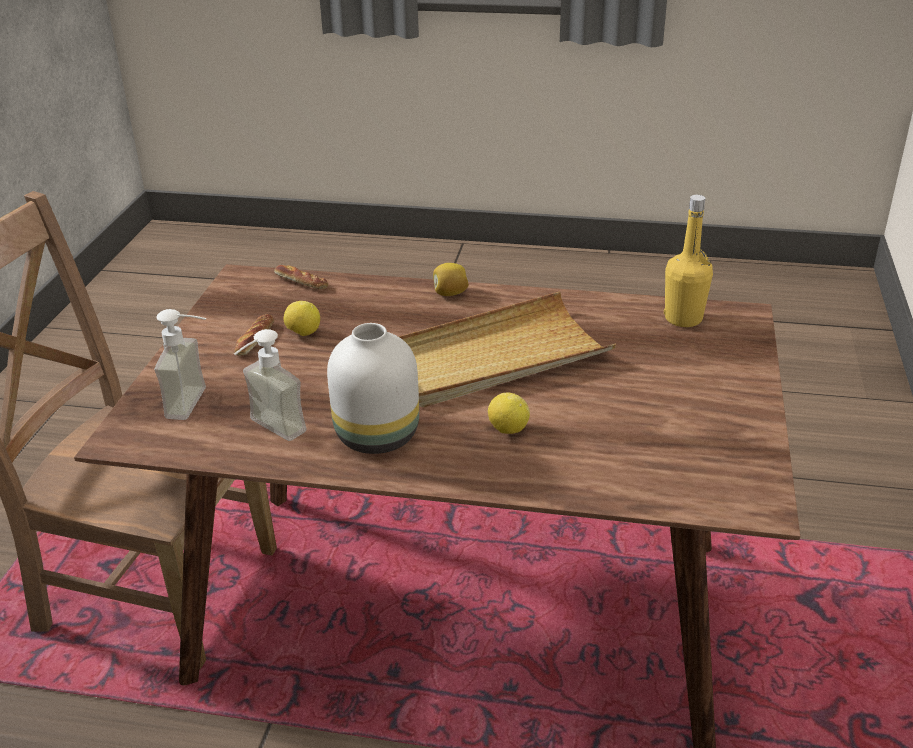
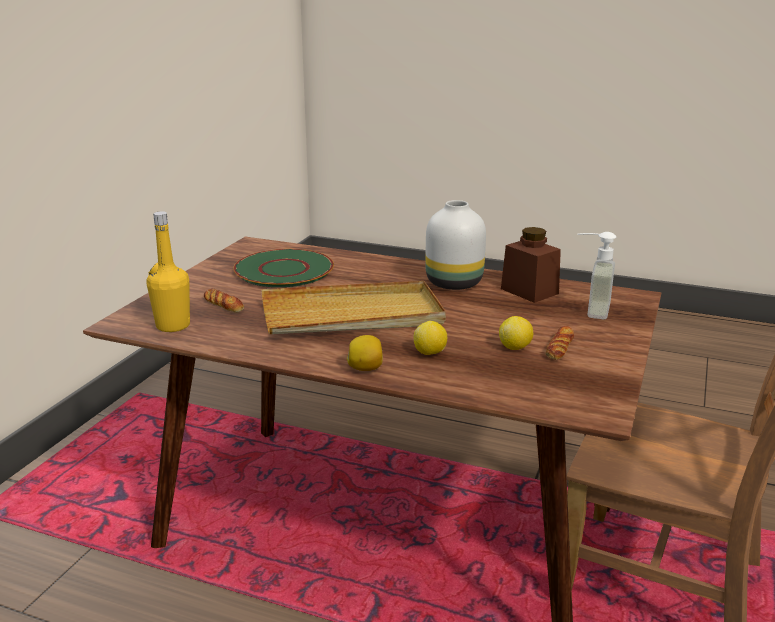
camera: 170 degrees left, 10 degrees down
soap dispenser [234,329,307,441] -> brown jar [501,227,561,303]
bread [274,265,328,289] -> bread moved to [204,289,244,313]
lemon [488,393,530,434] -> lemon moved to [414,321,447,355]
none -> green plate [233,249,334,287]

